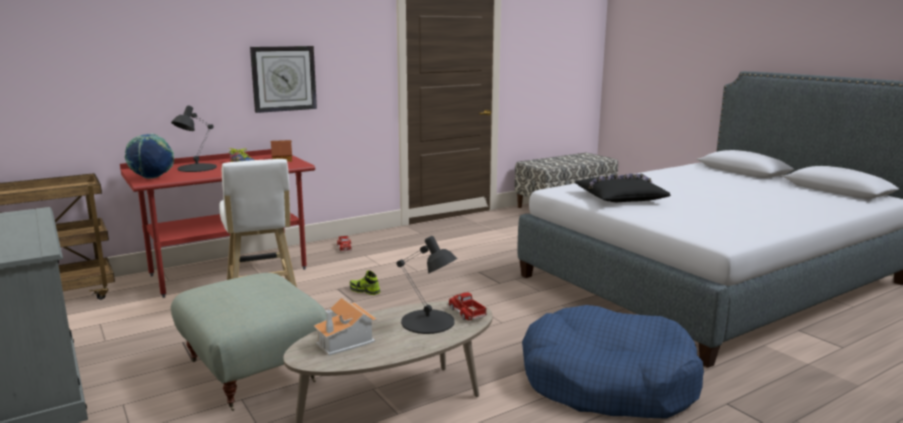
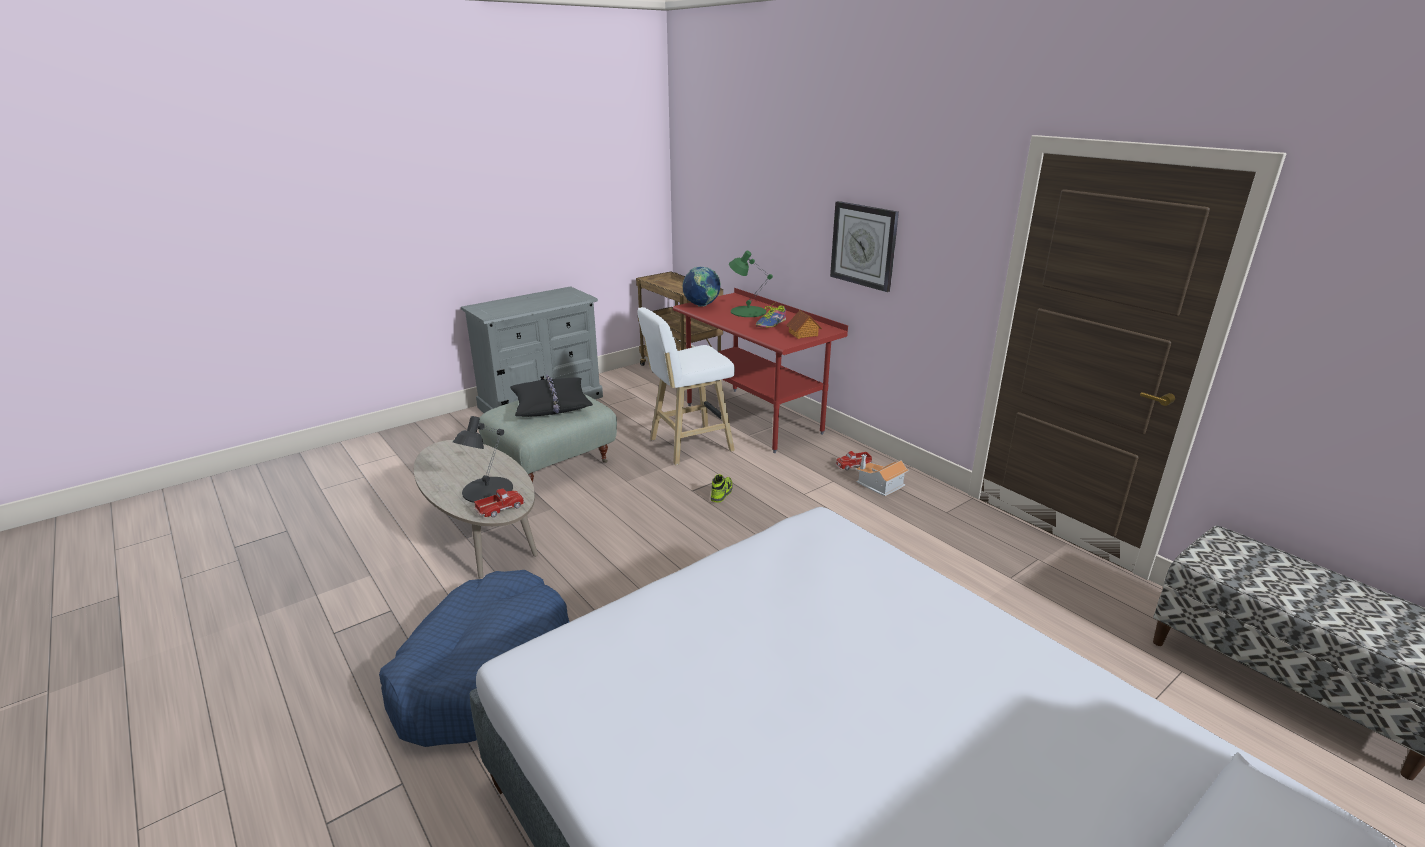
camera: 85 degrees right, 10 degrees up
black table lamp [171,105,217,172] -> green table lamp [729,251,773,317]
toy house [313,297,377,356] -> toy house moved to [855,454,909,496]
black pillow [575,173,671,202] -> black pillow moved to [510,375,593,417]

